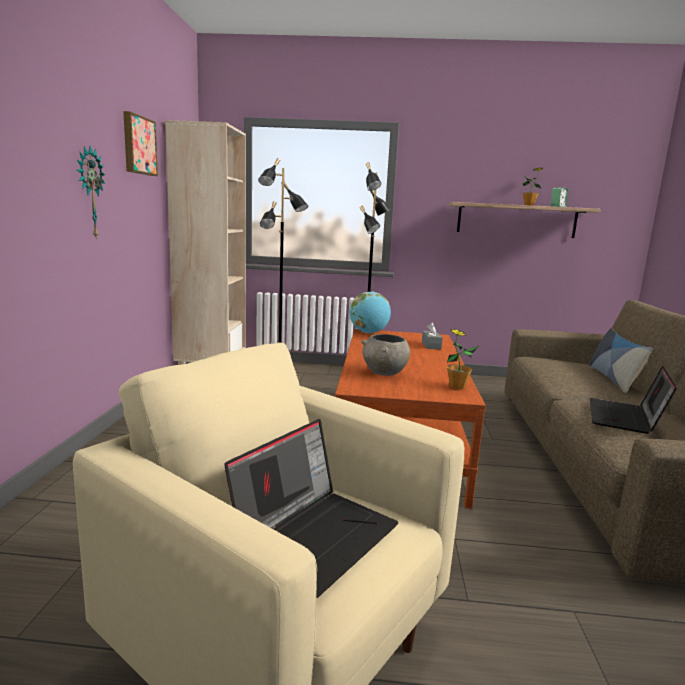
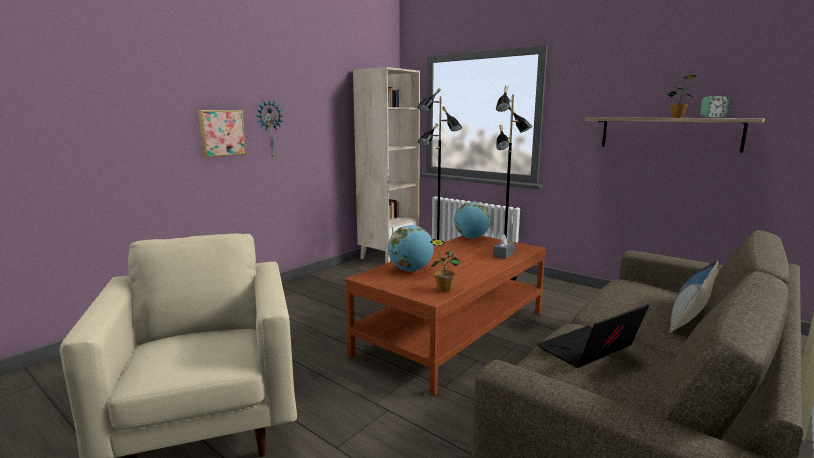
camera: 35 degrees right, 0 degrees up
picture [123,111,158,176] -> picture moved to [198,110,247,157]
laptop [224,419,398,598] -> none
grey bowl [361,334,410,376] -> globe [388,225,434,272]

